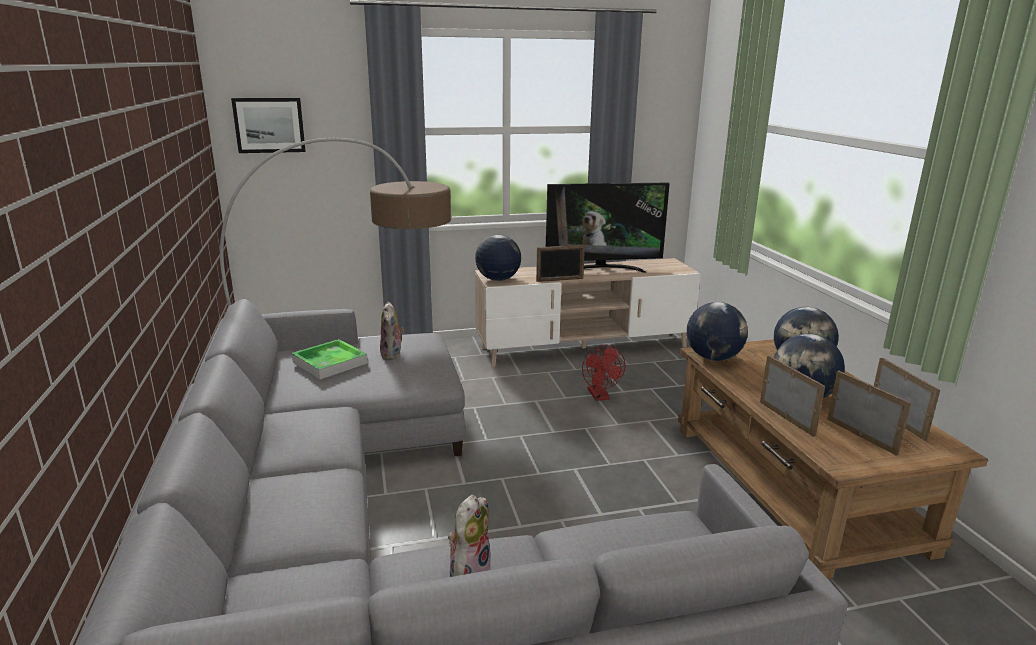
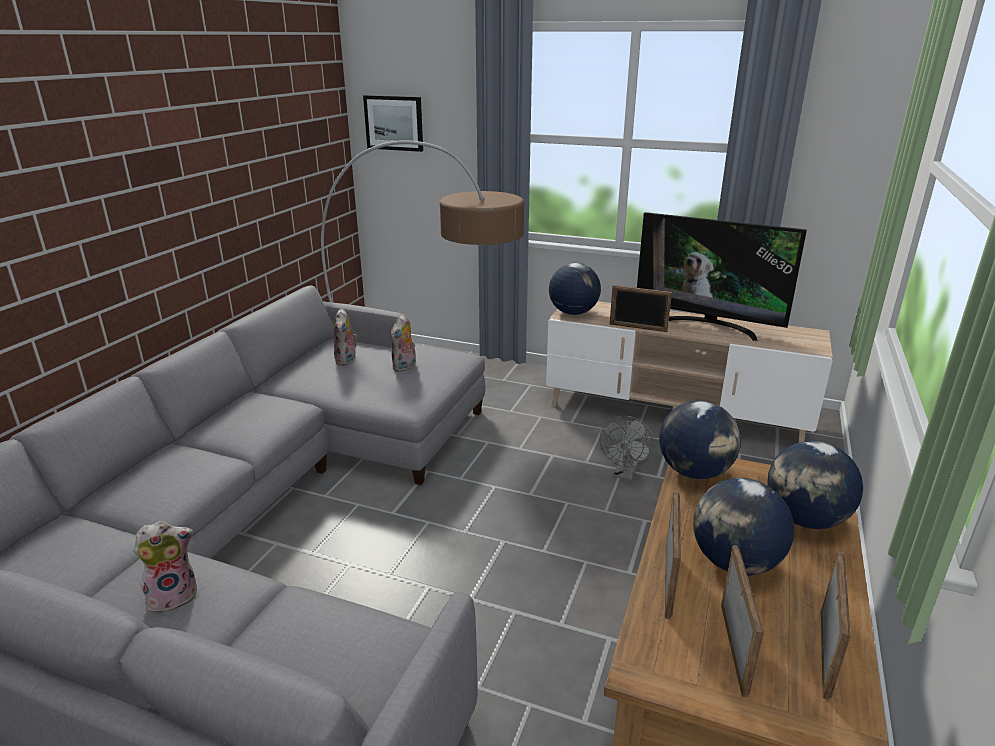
camera: 35 degrees right, 5 degrees up
tray [292,339,368,379] -> plush toy [334,308,357,366]
red fan [582,345,625,401] -> grey fan [600,416,654,480]

